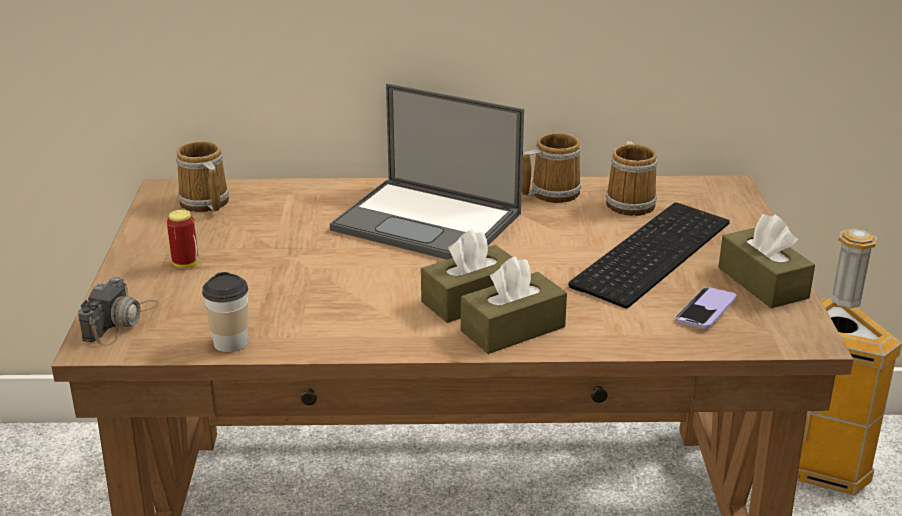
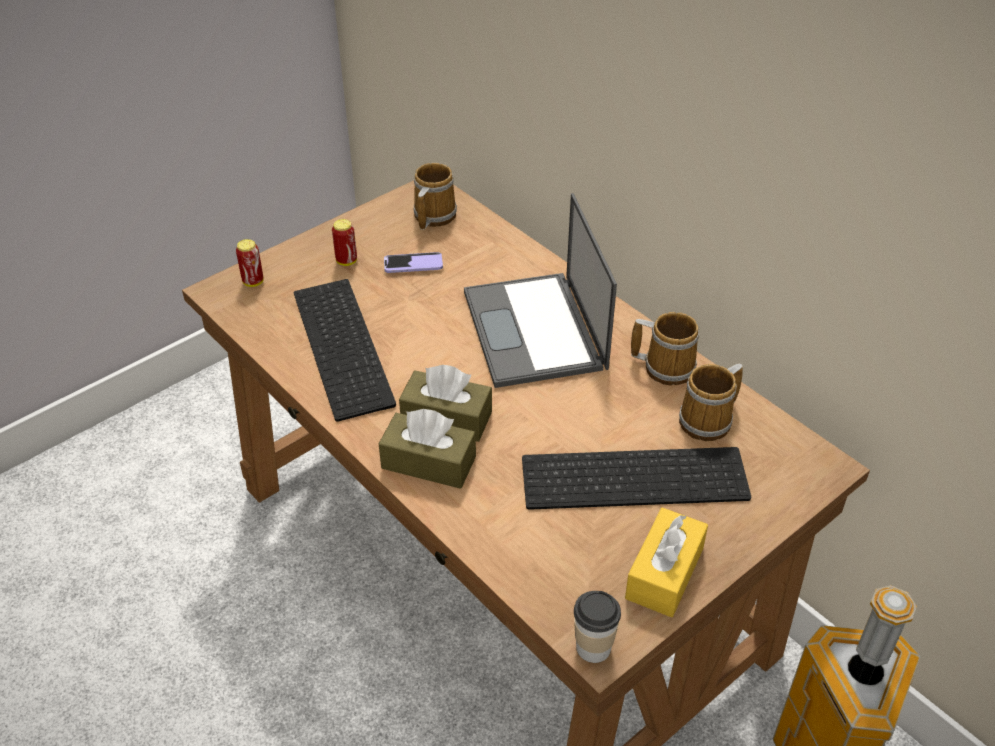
camera: 50 degrees right, 15 degrees up
camera [78,277,159,346] -> can [236,239,264,287]
cup [202,272,249,352] -> cup moved to [574,591,621,663]
phone [676,287,736,329] -> phone moved to [384,252,443,273]
brown tissue box [718,214,815,308] -> yellow tissue box [625,507,708,617]
none -> keyboard [294,279,396,422]

